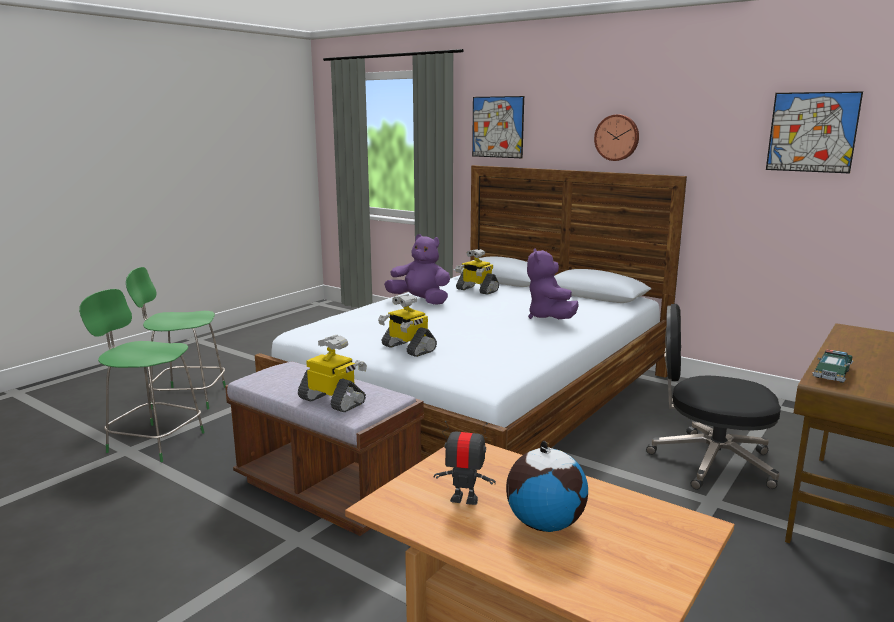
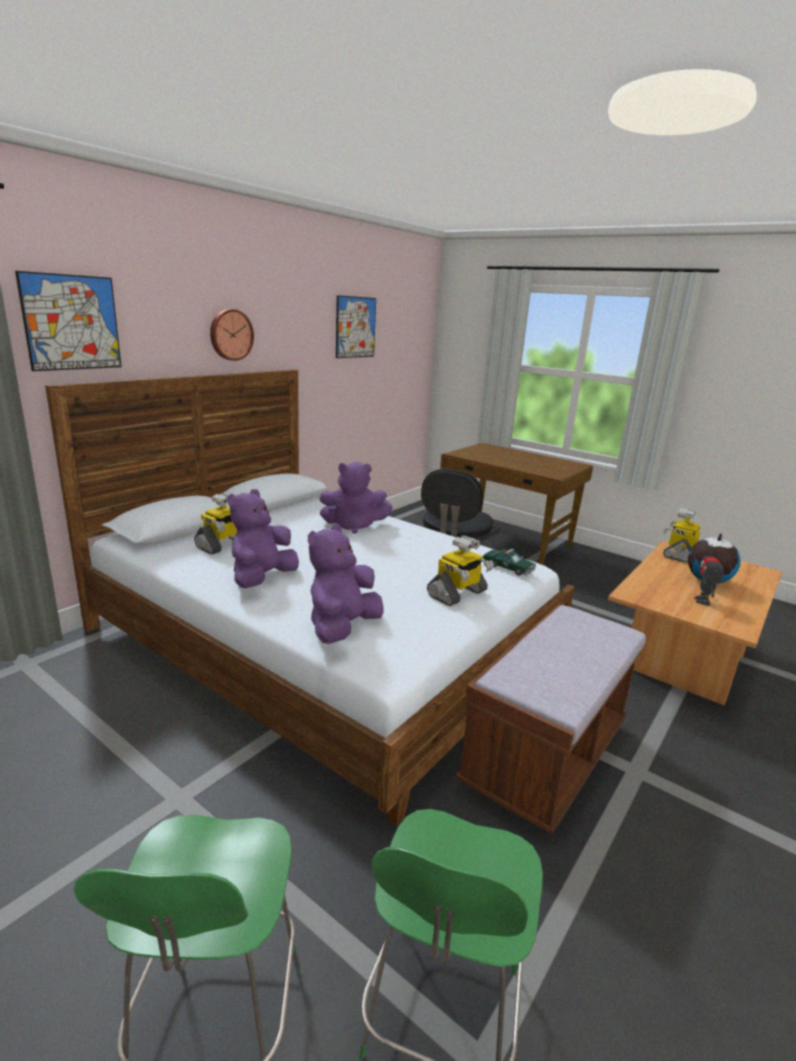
camera: 90 degrees left, 5 degrees up
toy robot [298,334,367,412] -> toy robot moved to [663,508,701,563]
toy car [812,349,853,383] -> toy car moved to [483,549,536,576]
none -> purple plush toy [308,524,384,644]

